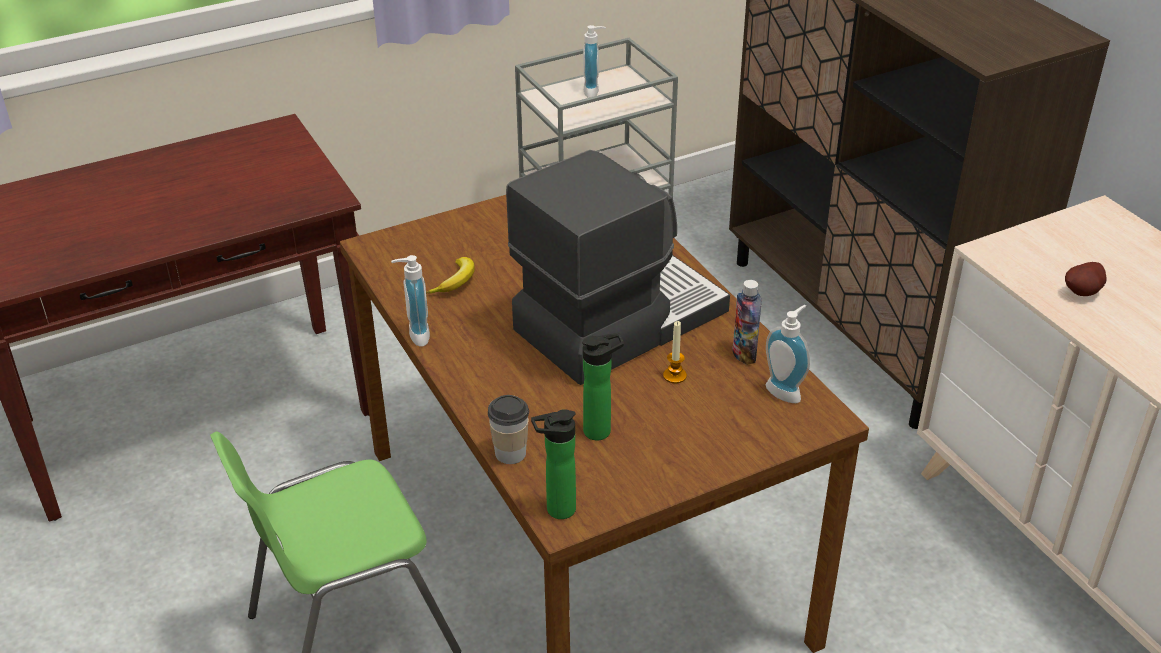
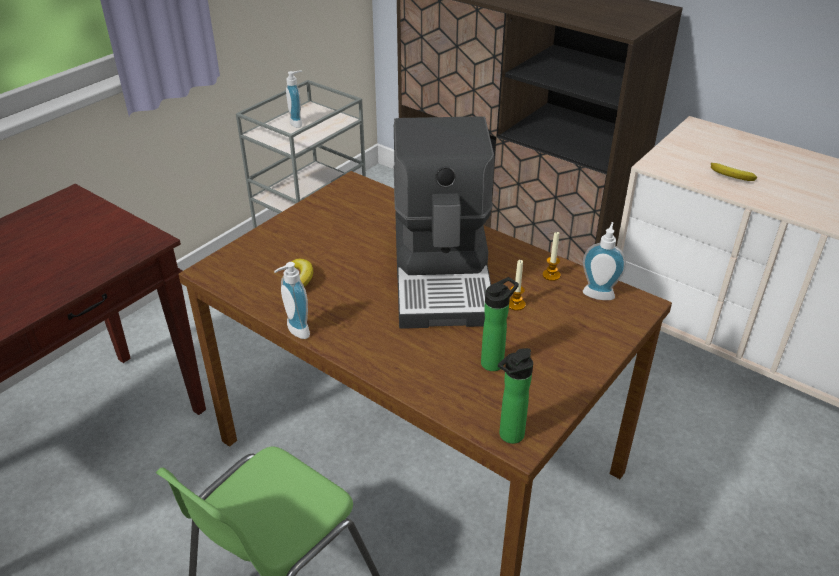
camera: 25 degrees left, 0 degrees up
cup [488,395,529,464] -> none
coffee machine [506,150,730,385] -> coffee machine turned 150 degrees clockwise [394,116,494,329]
bottle [732,280,762,365] -> candle [543,232,561,281]
potato [1065,262,1107,296] -> banana [711,163,757,181]

